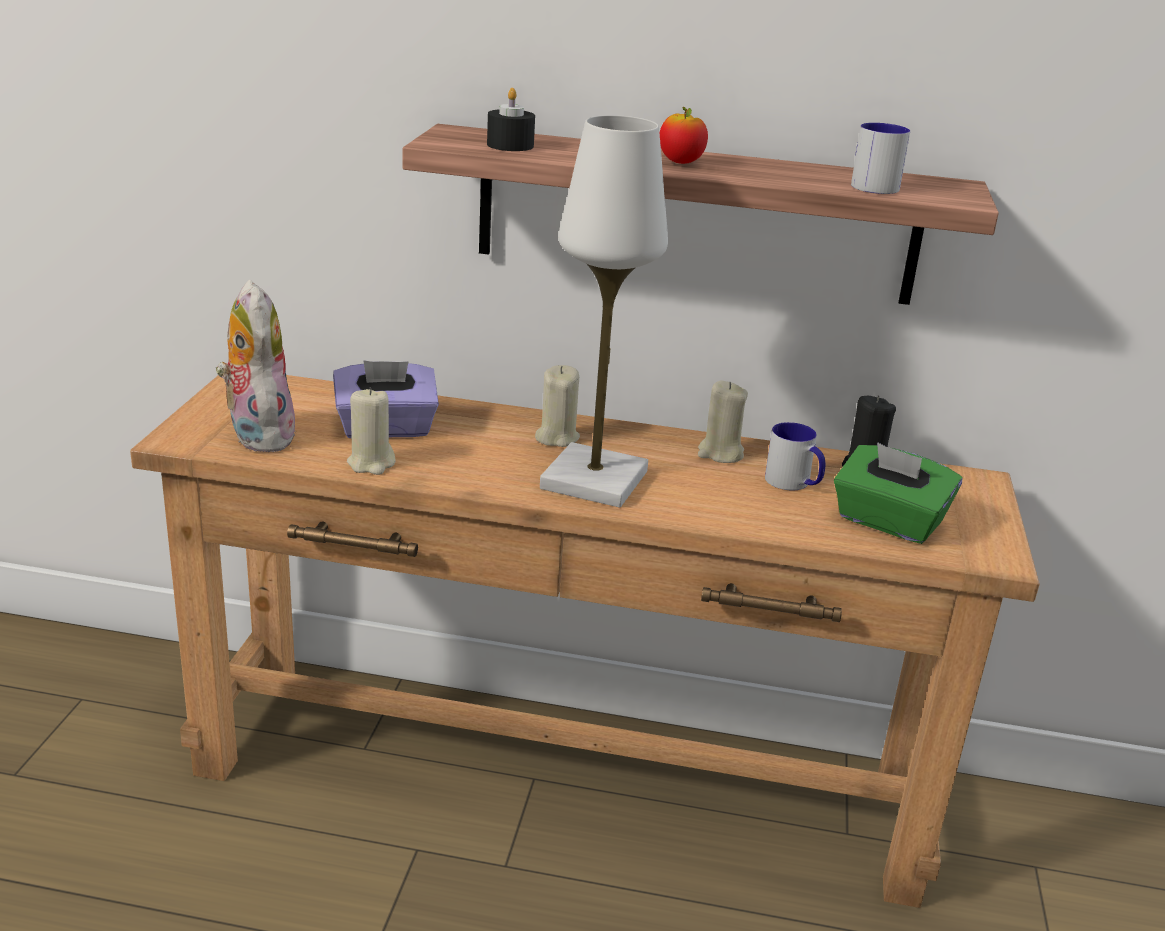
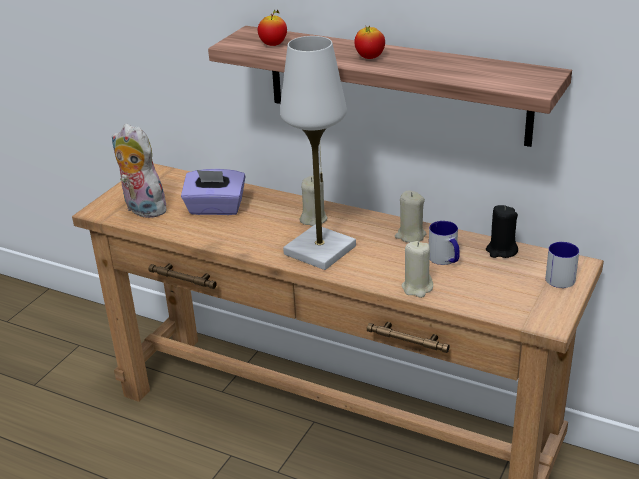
camera: 20 degrees right, 5 degrees up
plush toy [215,280,298,452] -> plush toy turned 45 degrees counterclockwise [112,124,172,218]
beige candle [347,387,396,475] -> beige candle moved to [402,241,433,298]
black candle [487,88,535,151] -> apple [258,10,287,46]
green tissue box [834,442,963,544] -> none
mug [851,123,910,194] -> mug moved to [545,242,579,288]

